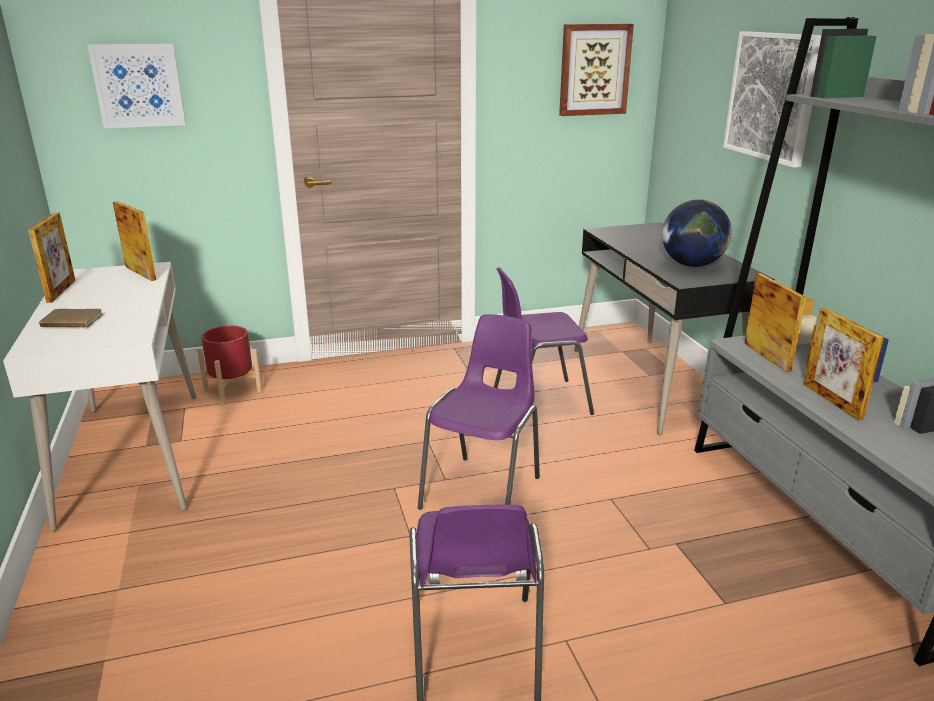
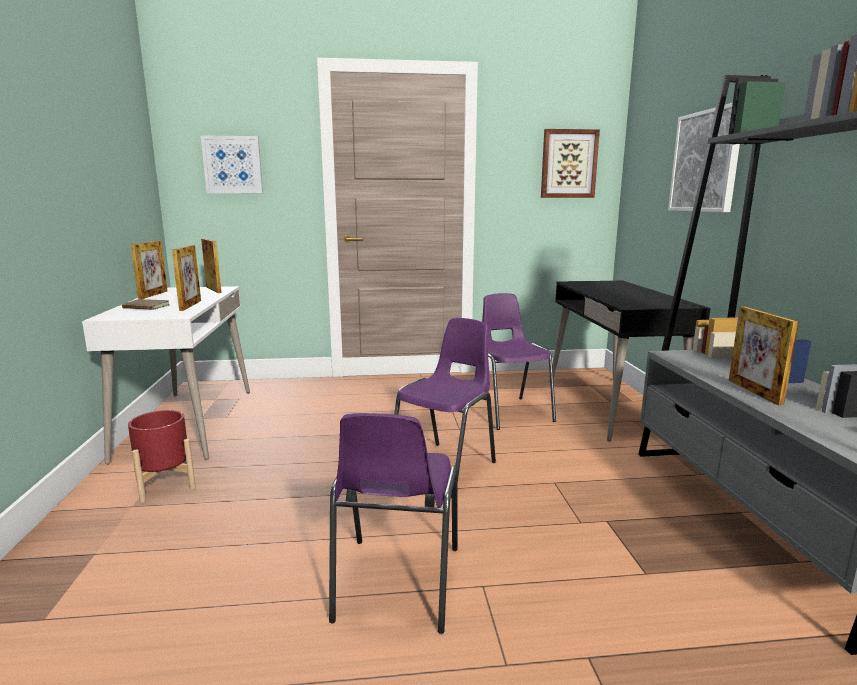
camera: 10 degrees right, 10 degrees down
red planter [197,326,262,405] -> red planter moved to [128,410,196,503]
purple chair [494,267,594,415] -> purple chair turned 75 degrees clockwise [474,293,556,430]
globe [662,200,732,267] -> none
picture frame [744,273,806,372] -> picture frame moved to [172,245,201,311]

